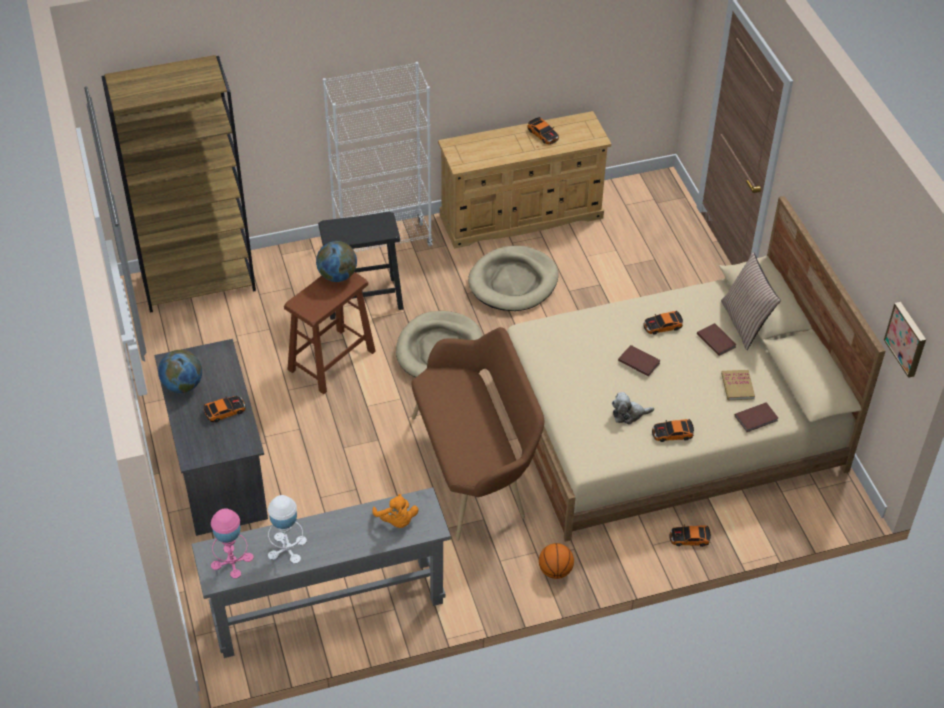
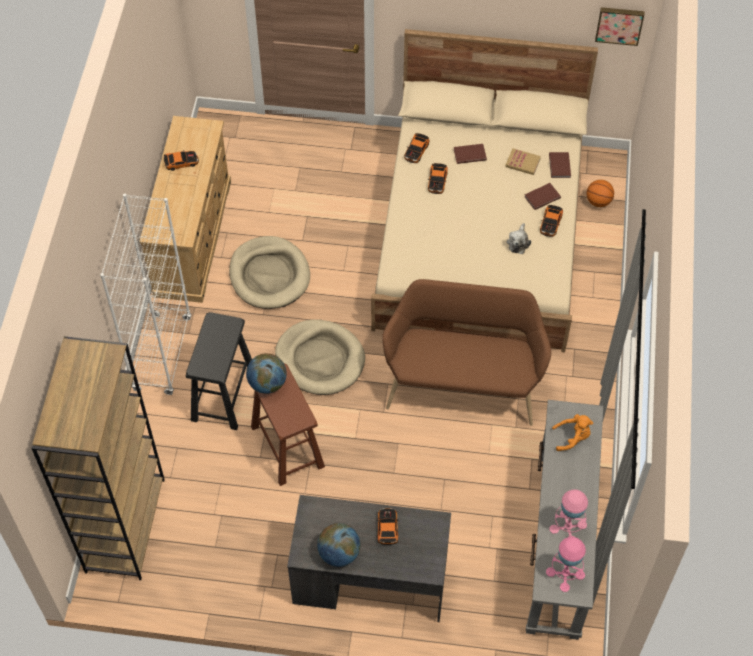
camera: 65 degrees left, 10 degrees up
white table lamp [268,495,307,564] -> pink table lamp [549,489,588,537]
basketball [539,543,574,579] -> basketball moved to [586,180,614,207]
brown book [618,345,661,376] -> brown book moved to [525,183,561,210]
toy car [670,524,711,547] -> toy car moved to [404,133,430,163]
pillow [721,252,781,350] -> none

